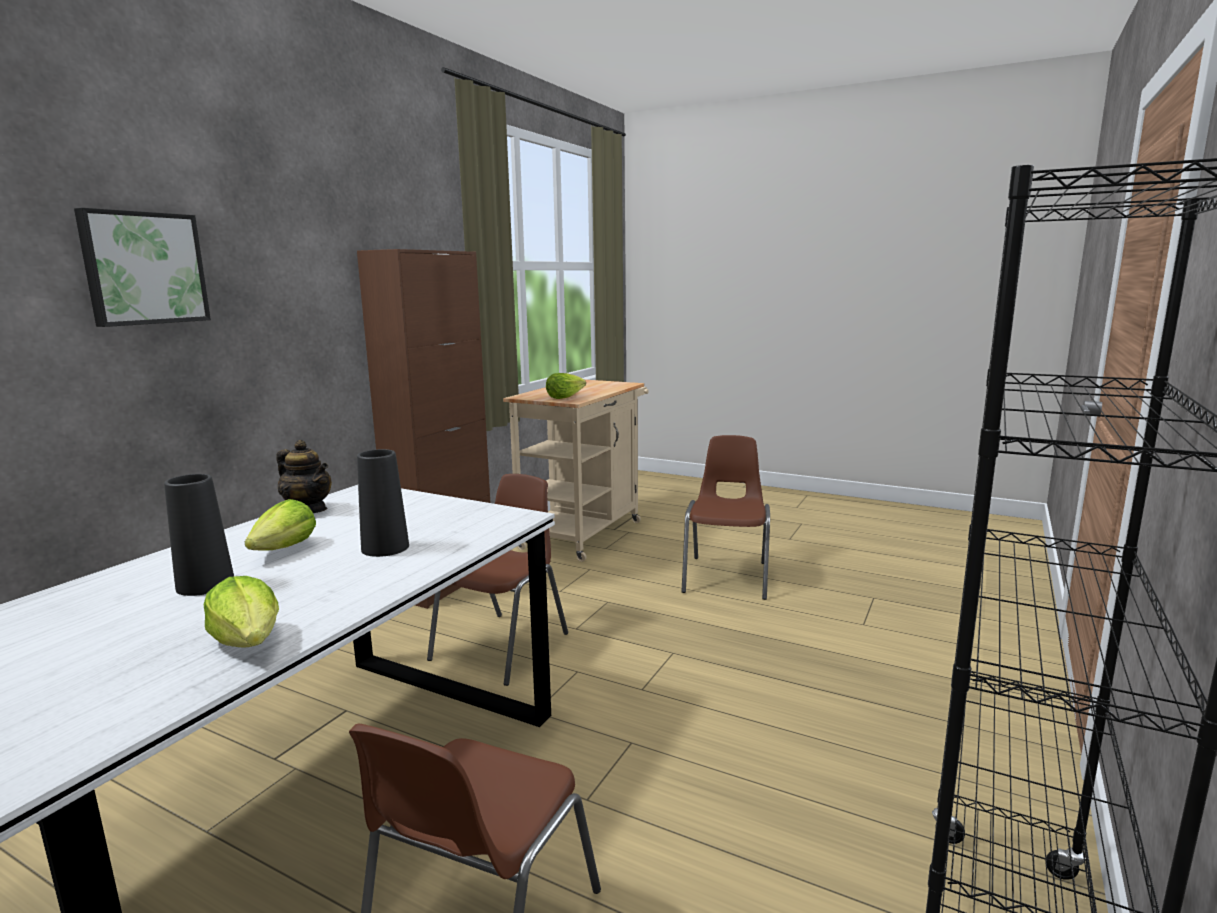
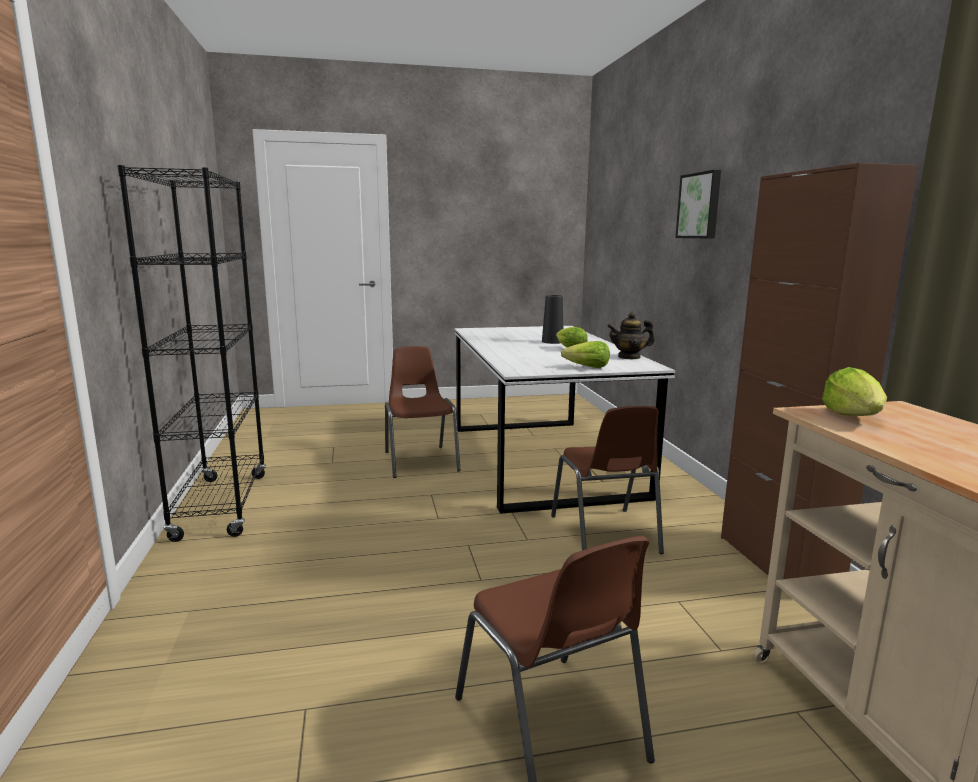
camera: 140 degrees right, 0 degrees up
lettuce [203,576,279,647] -> lettuce moved to [561,341,610,368]
black vase [357,449,409,557] -> none

